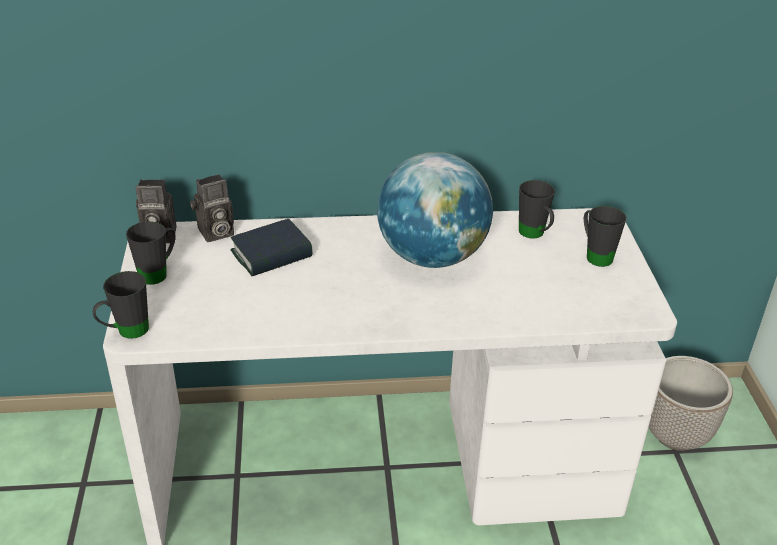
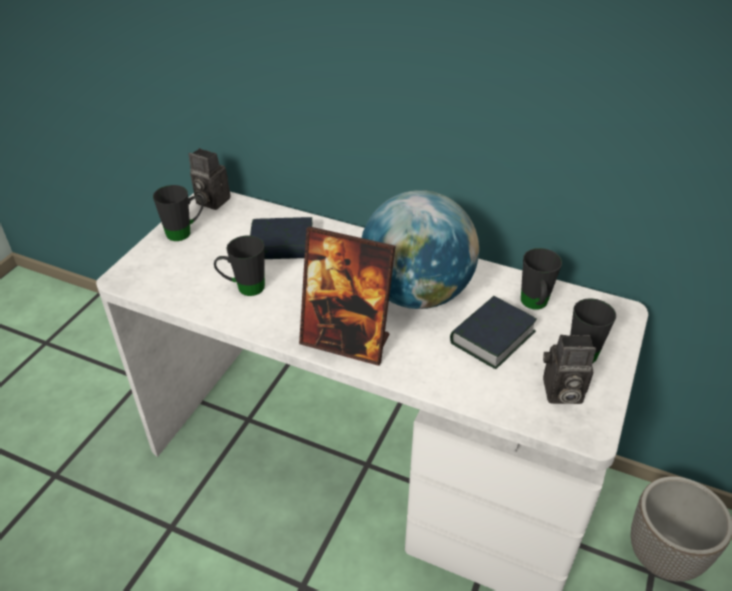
camera: 30 degrees right, 5 degrees up
black mug [93,271,149,339] -> black mug moved to [214,236,265,296]
camera [190,174,234,242] -> camera moved to [543,335,596,404]
none -> picture frame [299,226,395,366]
none -> book [450,296,537,369]

